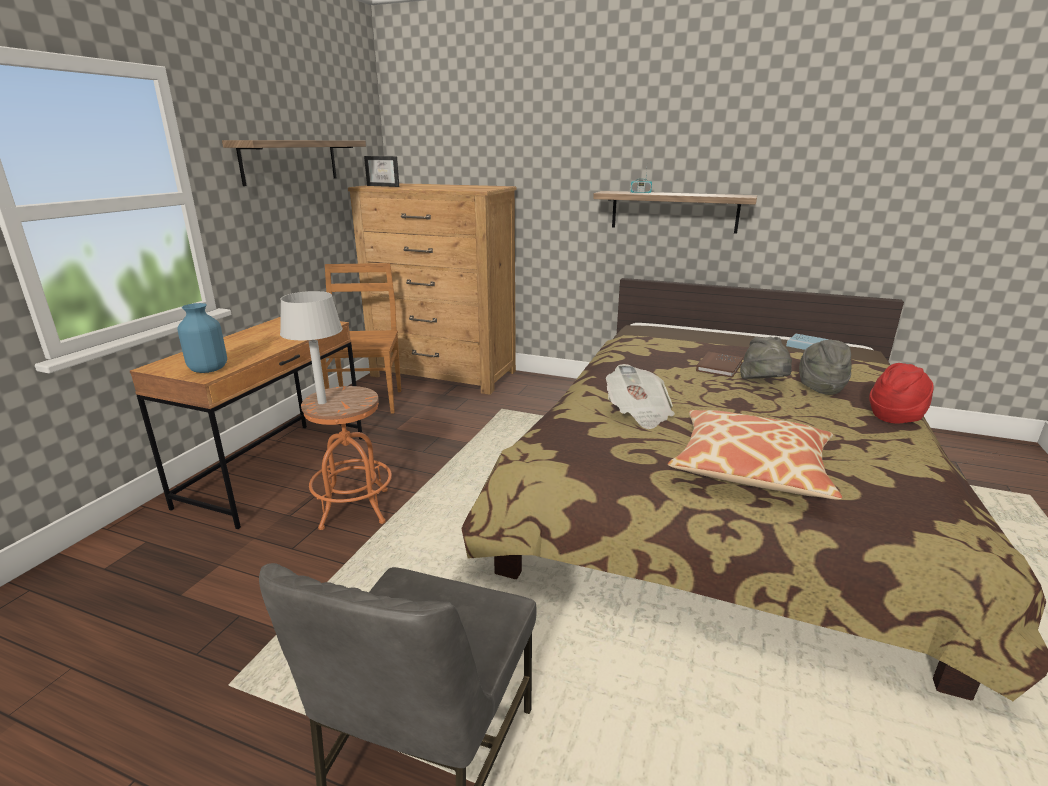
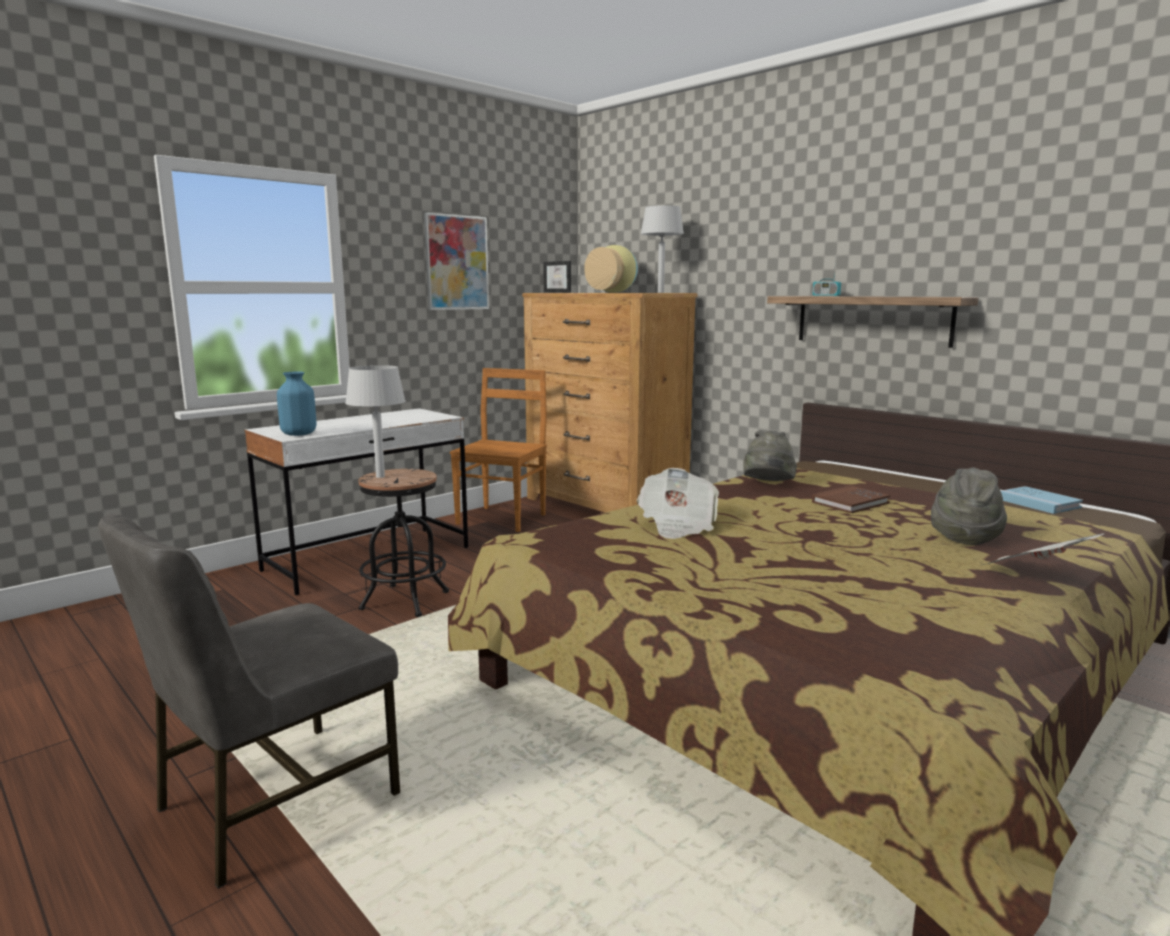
camera: 25 degrees right, 10 degrees down
brown desk [130,317,363,529] -> white desk [245,408,468,595]
shelf [222,140,366,186] -> picture [424,212,489,310]
orange stool [301,386,392,530] -> black stool [358,469,449,617]
pillow [668,410,842,500] -> none
grey hat [740,337,792,379] -> grey hat moved to [743,431,797,481]
red hat [869,363,934,424] -> newspaper [982,534,1105,565]
none -> vase [584,245,638,293]
none -> grey table lamp [641,205,684,293]

